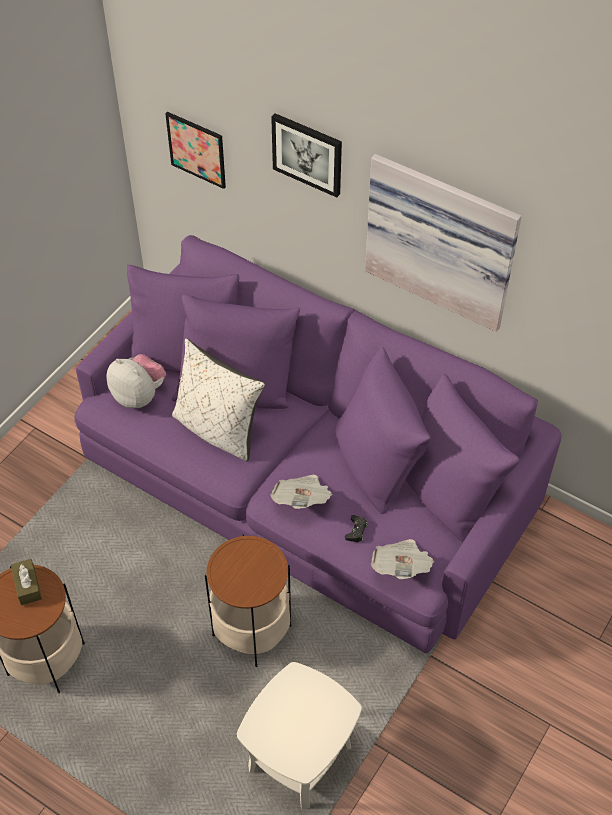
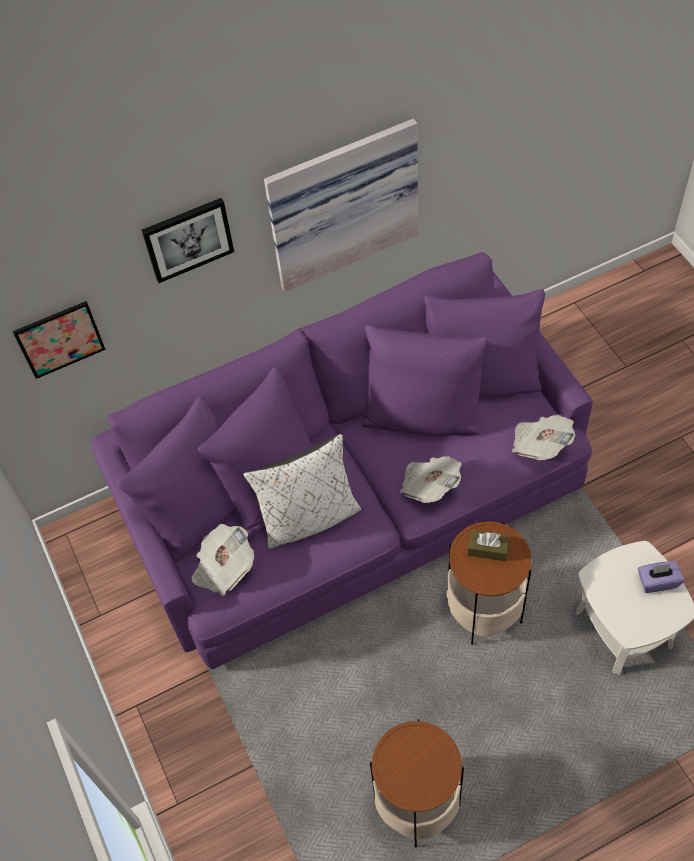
camera: 55 degrees left, 5 degrees up
brown tissue box [11,559,42,605] -> brown tissue box moved to [468,530,509,561]
plush toy [106,354,166,408] -> newspaper [192,524,254,596]
black game controller [345,515,367,542] -> none
none -> purple tissue box [638,561,684,593]

